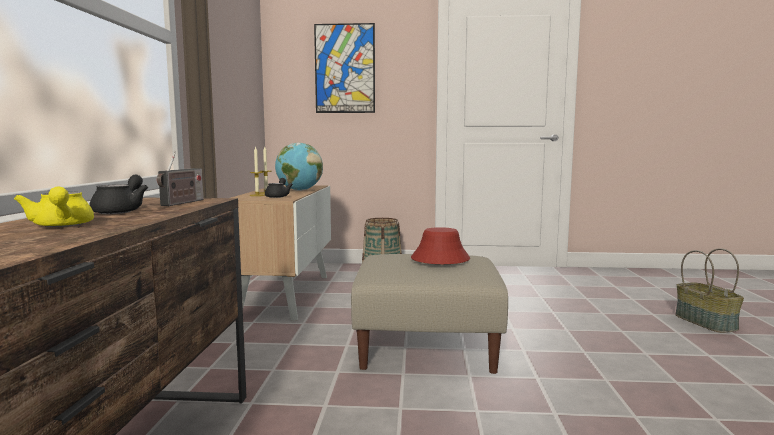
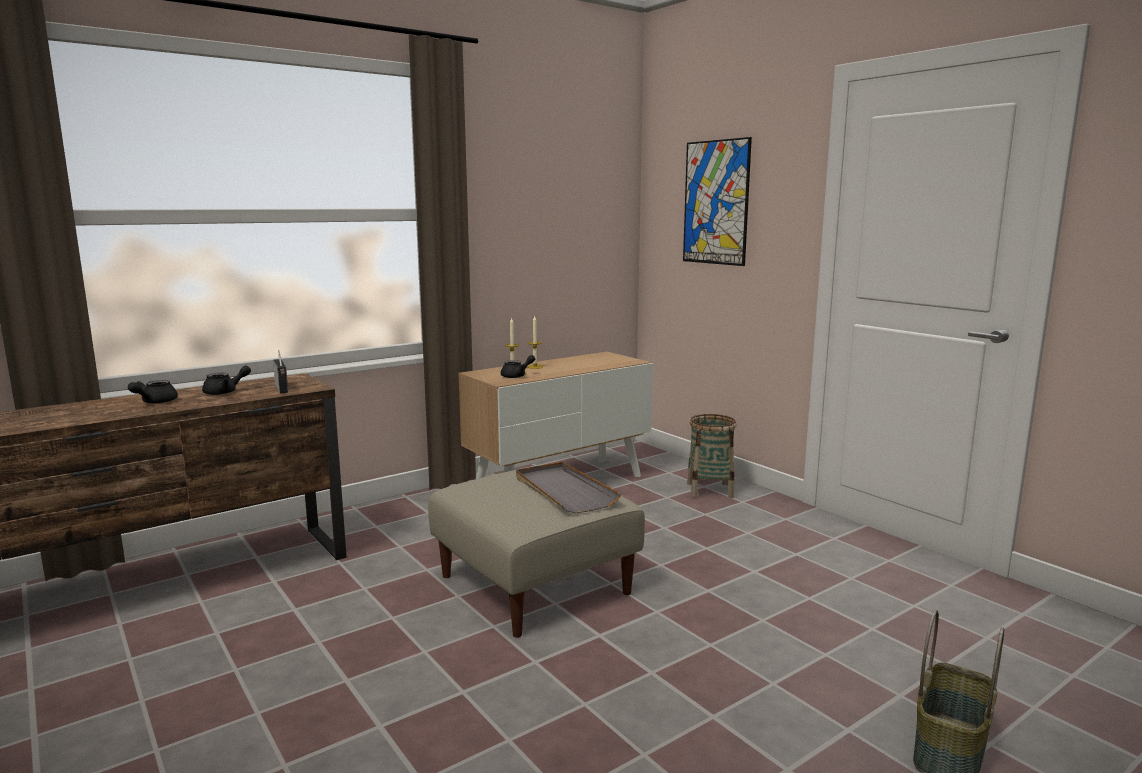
camera: 50 degrees right, 5 degrees up
yellow teapot [14,186,94,227] -> black teapot [128,380,178,404]
radio [157,152,204,206] -> radio turned 90 degrees counterclockwise [273,350,288,393]
globe [275,143,323,191] -> none
red hat [411,227,470,264] -> grey tray [516,462,621,513]

